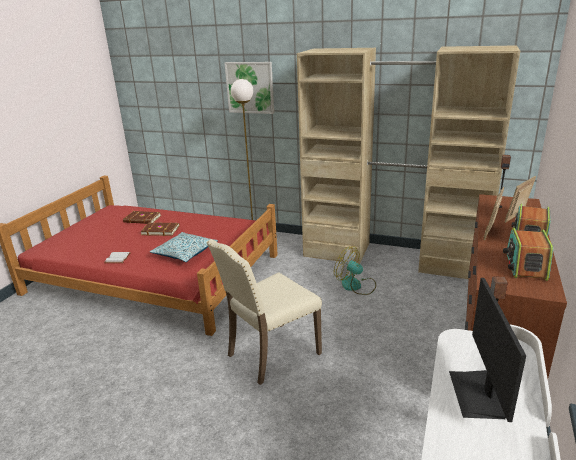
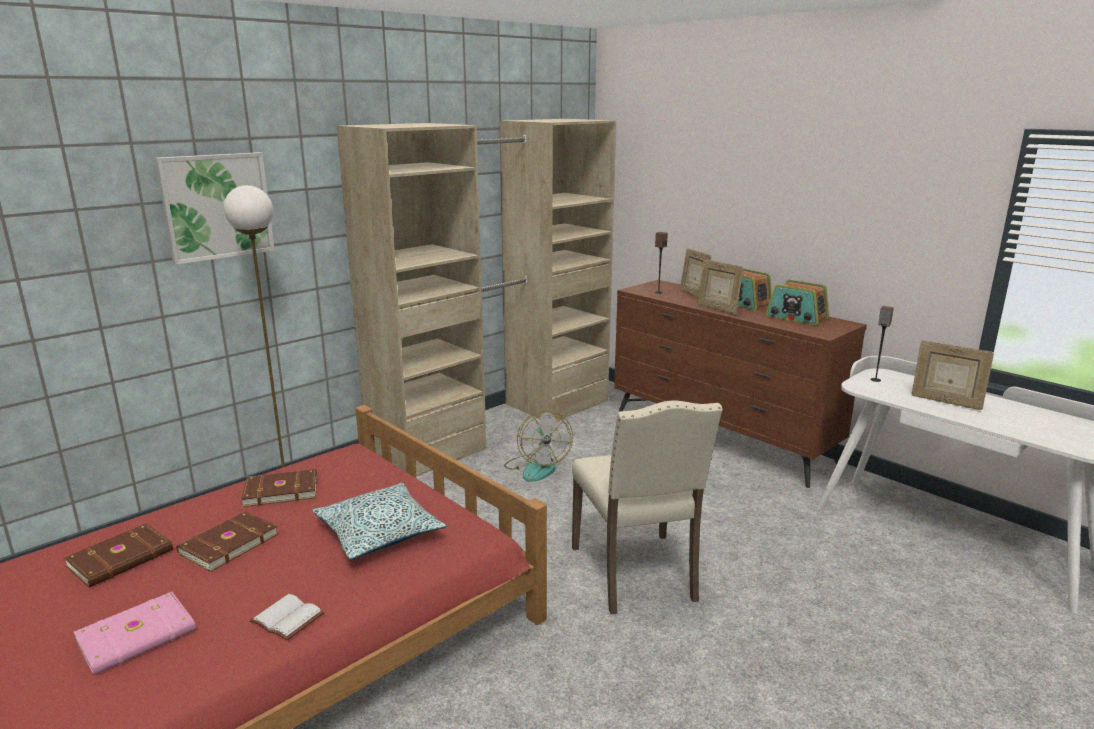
camera: 65 degrees left, 5 degrees down
fan [334,246,376,295] -> fan turned 75 degrees counterclockwise [504,411,573,482]
monitor [449,278,526,422] -> picture frame [912,340,994,410]
none -> pink book [74,592,196,675]
none -> brown book [241,469,317,507]

